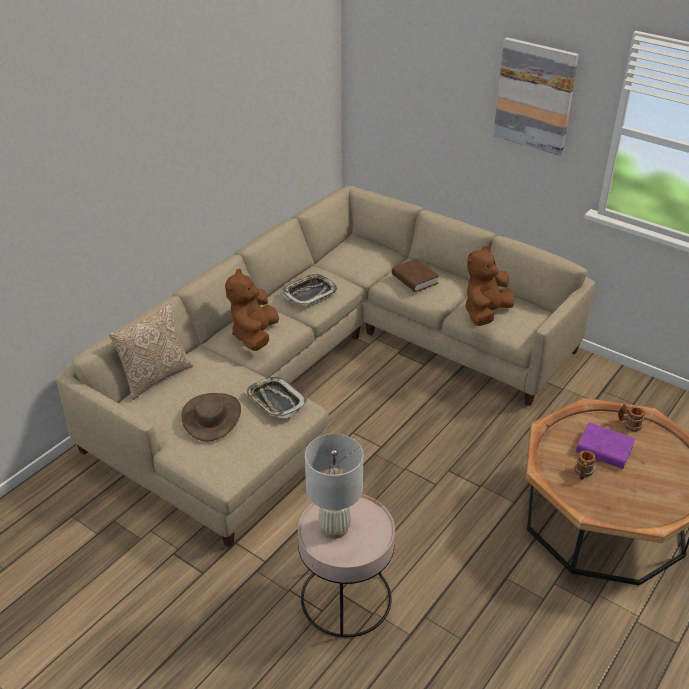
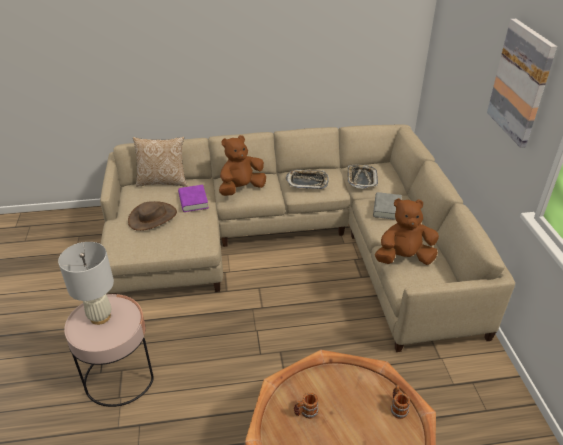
camera: 45 degrees right, 0 degrees up
tray [245,377,308,418] -> tray moved to [348,164,378,189]
brown book [392,259,439,292] -> grey book [373,192,402,220]
purple book [576,422,635,469] -> purple book moved to [178,185,209,212]

